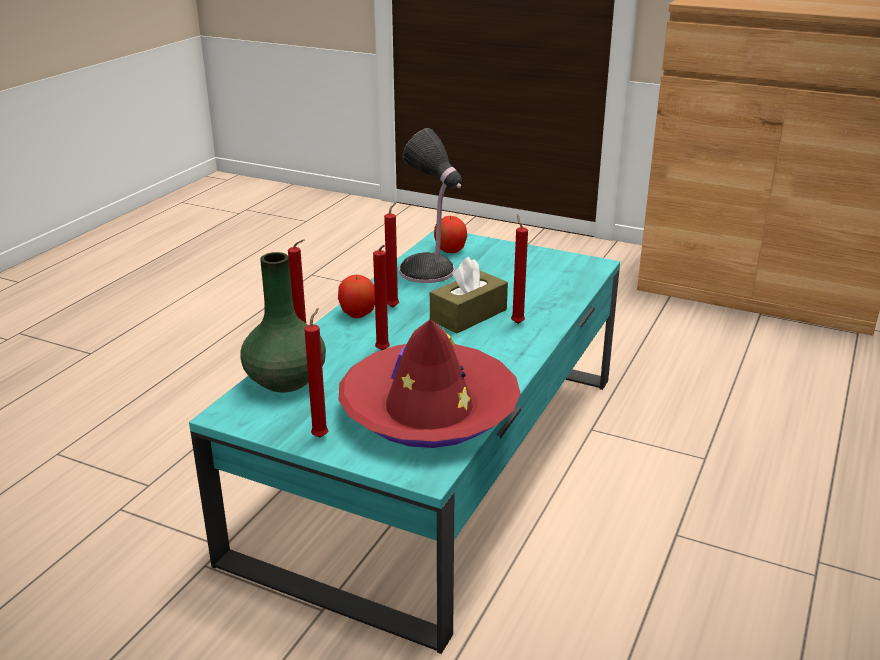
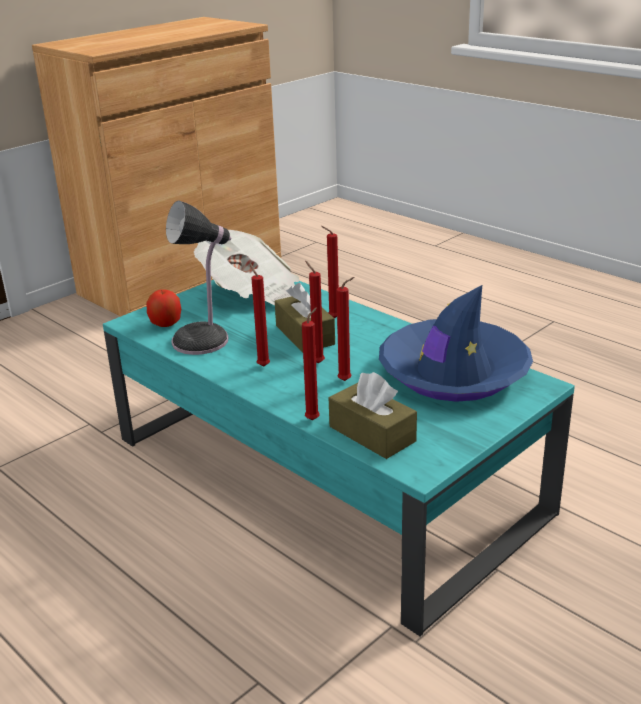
camera: 70 degrees left, 0 degrees up
green vase [240,252,326,392] -> brown tissue box [329,372,417,459]
red candle [304,308,328,437] -> red candle moved to [305,261,325,363]
apple [338,275,375,318] -> none
red hat [338,319,521,448] -> blue hat [379,285,533,402]
none -> newspaper [194,230,299,306]

